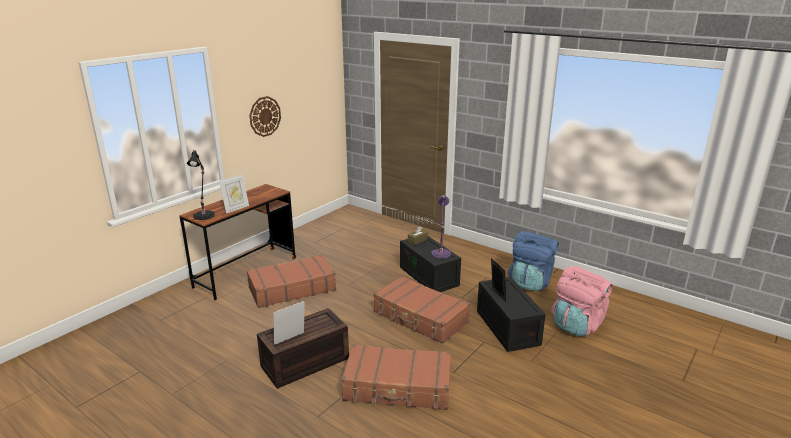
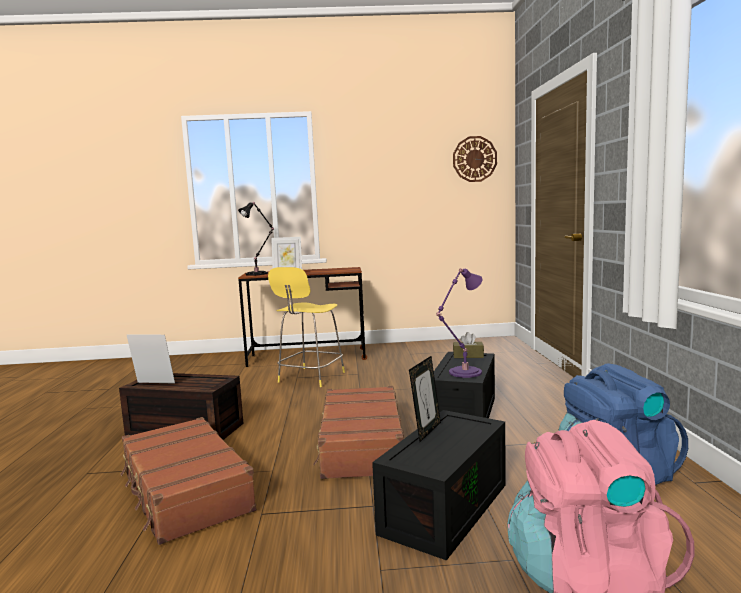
camera: 50 degrees right, 15 degrees down
brown suitcase [247,254,336,308] -> yellow stool [268,267,345,387]
wall clock [249,96,281,137] -> wall clock moved to [453,136,497,182]

